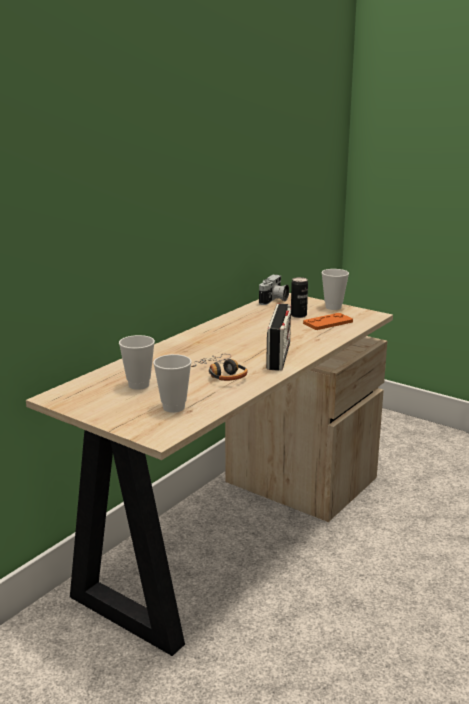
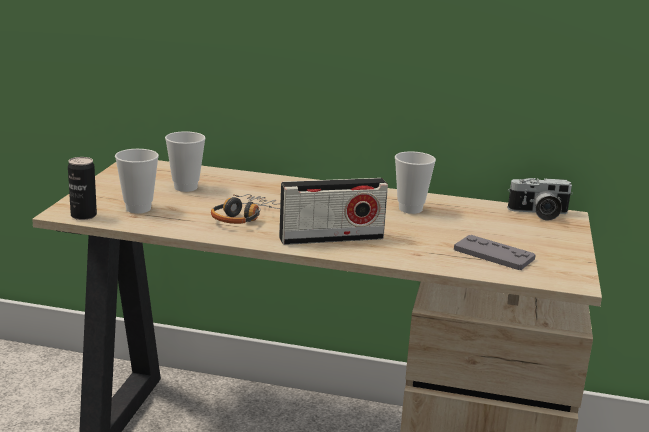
camera: 65 degrees right, 0 degrees up
can [291,277,308,318] -> can moved to [68,157,97,220]
orange game controller [303,313,353,330] -> grey game controller [454,235,536,270]
cup [321,269,349,310] -> cup moved to [395,151,436,214]

